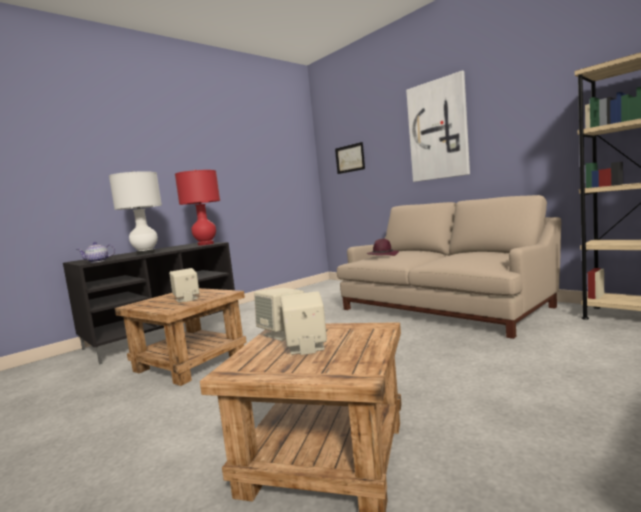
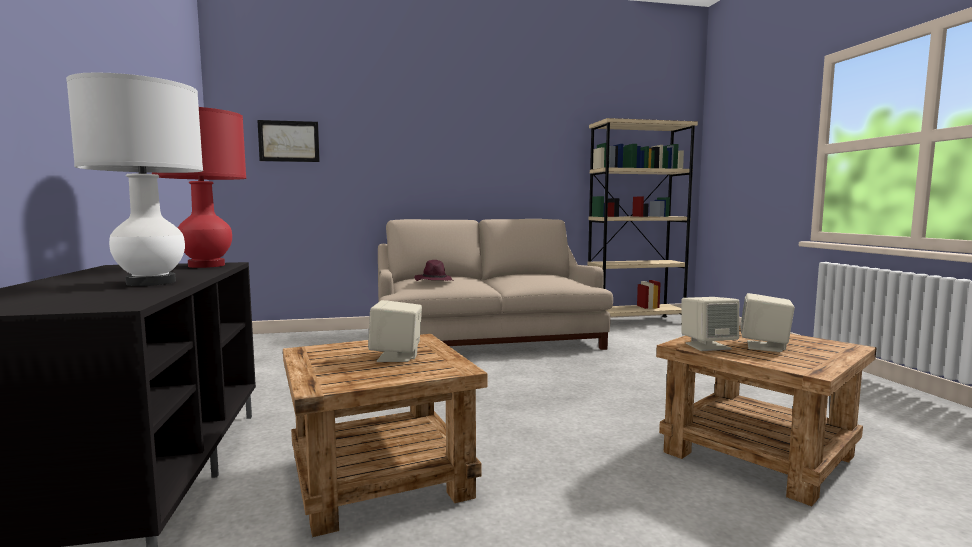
camera: 60 degrees left, 0 degrees up
teapot [77,242,115,263] -> none
picture [406,71,470,182] -> none

